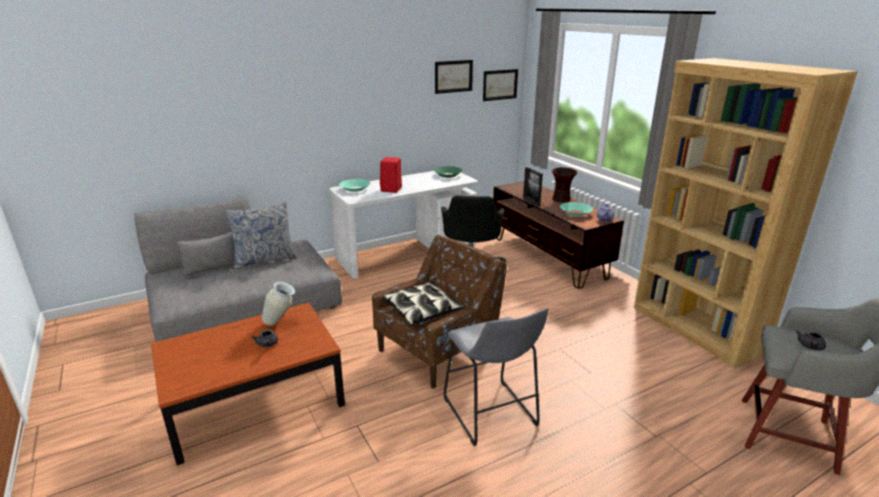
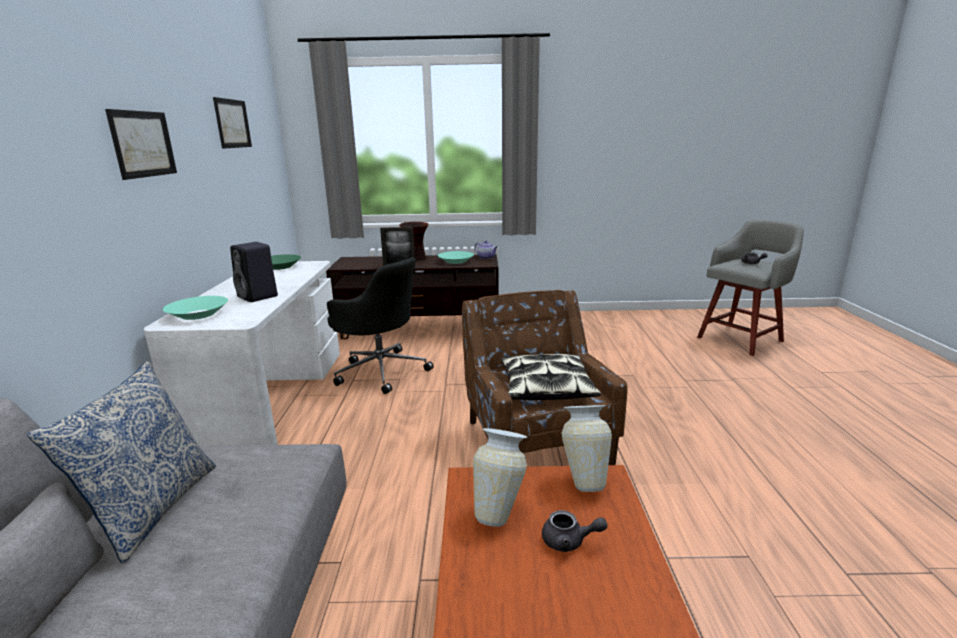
camera: 60 degrees left, 5 degrees down
red speaker [380,157,402,193] -> black speaker [230,242,278,302]
grey stool [444,308,548,446] -> none
picture [483,69,518,101] -> picture moved to [105,109,177,180]
brown bookcase [634,58,858,368] -> none
none -> vase [561,405,612,492]

